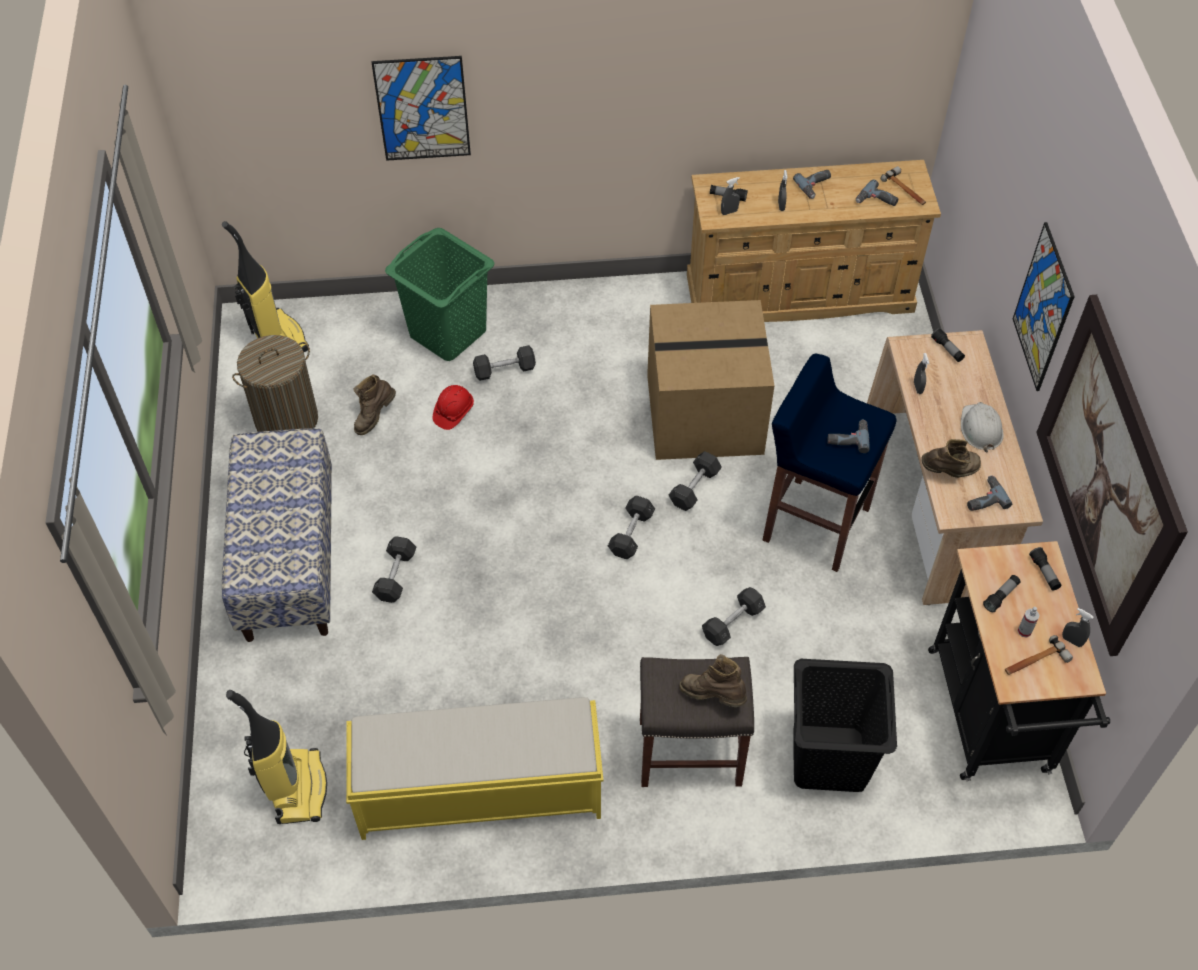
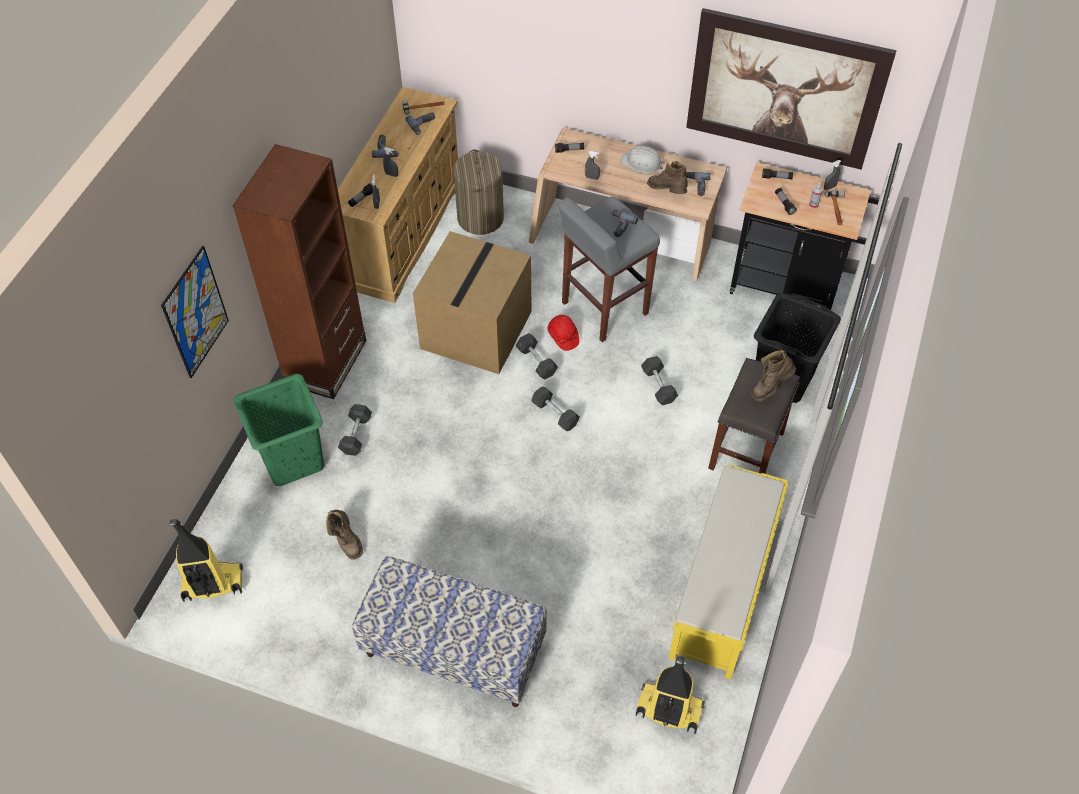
camera: 65 degrees left, 0 degrees up
laundry basket [232,335,318,432] -> laundry basket moved to [453,150,504,235]
grey dumbbell [372,536,416,603] -> none
red hard hat [433,385,474,430] -> red hard hat moved to [547,315,579,351]
blue stool [763,354,897,572] -> grey stool [558,196,660,342]
brown boot [921,439,981,478] -> brown boot turned 60 degrees counterclockwise [647,161,687,194]
picture [1013,222,1075,391] -> none
none -> brown bookcase [232,144,366,399]

